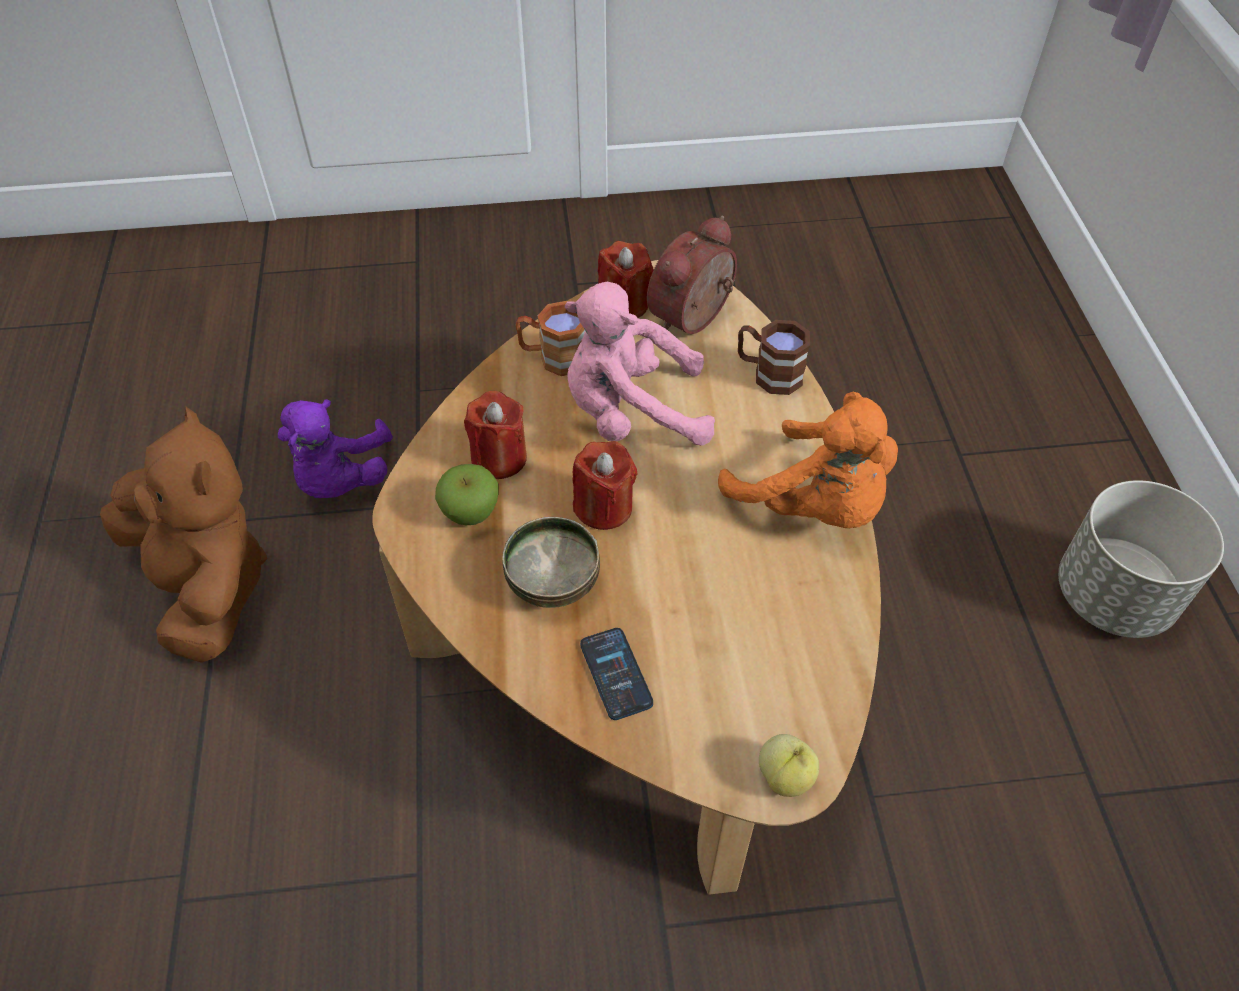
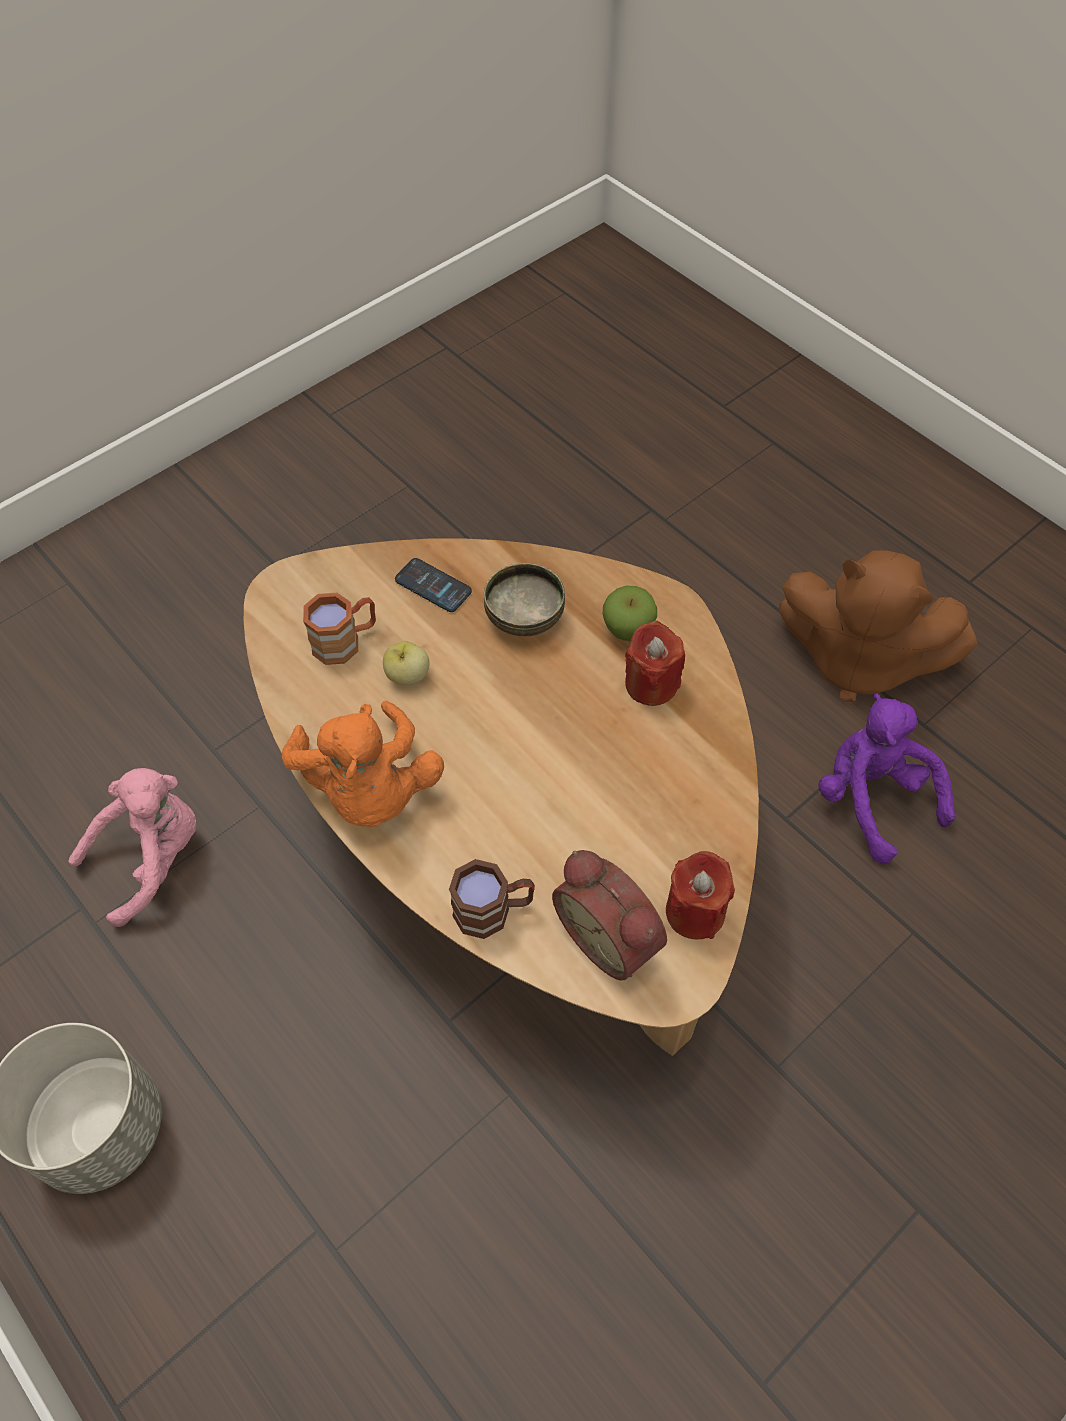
camera: 145 degrees right, 5 degrees up
brown mug [516,301,585,376] -> brown mug moved to [303,593,376,665]
pink plush toy [565,282,715,446] -> pink plush toy moved to [69,768,196,927]
red candle [572,441,637,530] -> none
alarm clock [647,216,737,334] -> alarm clock turned 135 degrees clockwise [552,850,667,981]
orange plush toy [718,392,898,528] -> orange plush toy turned 120 degrees counterclockwise [282,701,444,827]
apple [759,734,819,797] -> apple moved to [383,641,430,685]

